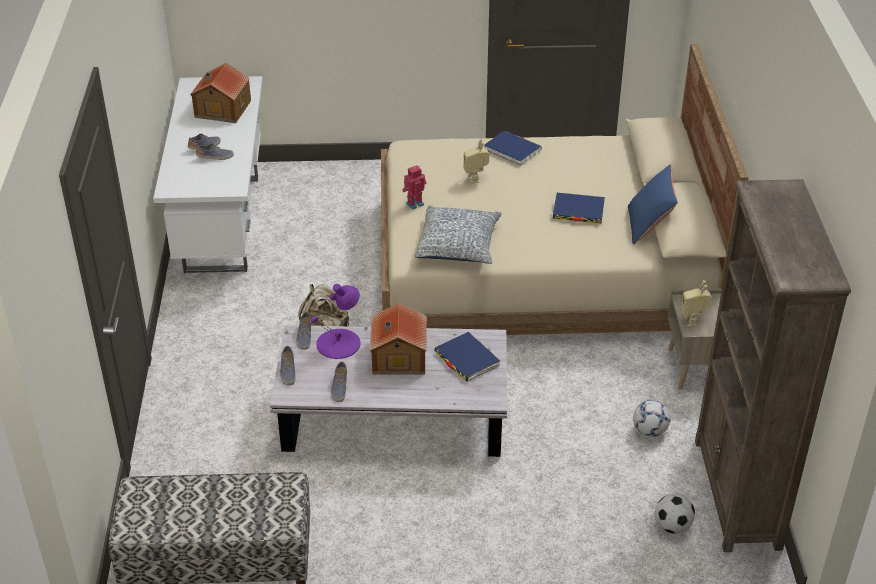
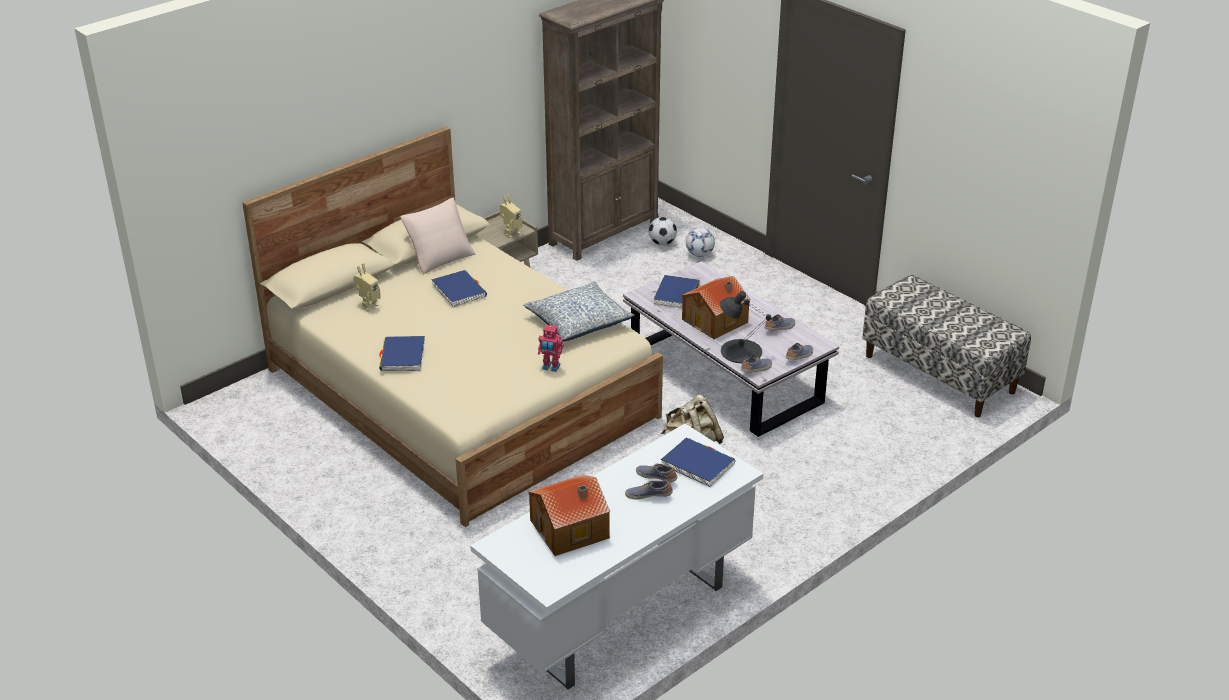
camera: 130 degrees left, 5 degrees down
purple table lamp [311,284,360,359] -> black table lamp [720,291,771,363]
toy robot [464,139,489,184] -> toy robot moved to [353,263,381,312]
blue pillow [628,164,678,245] -> beige pillow [400,197,475,274]
football [633,400,670,437] -> football moved to [686,228,715,257]
none -> blue book [661,437,735,487]

